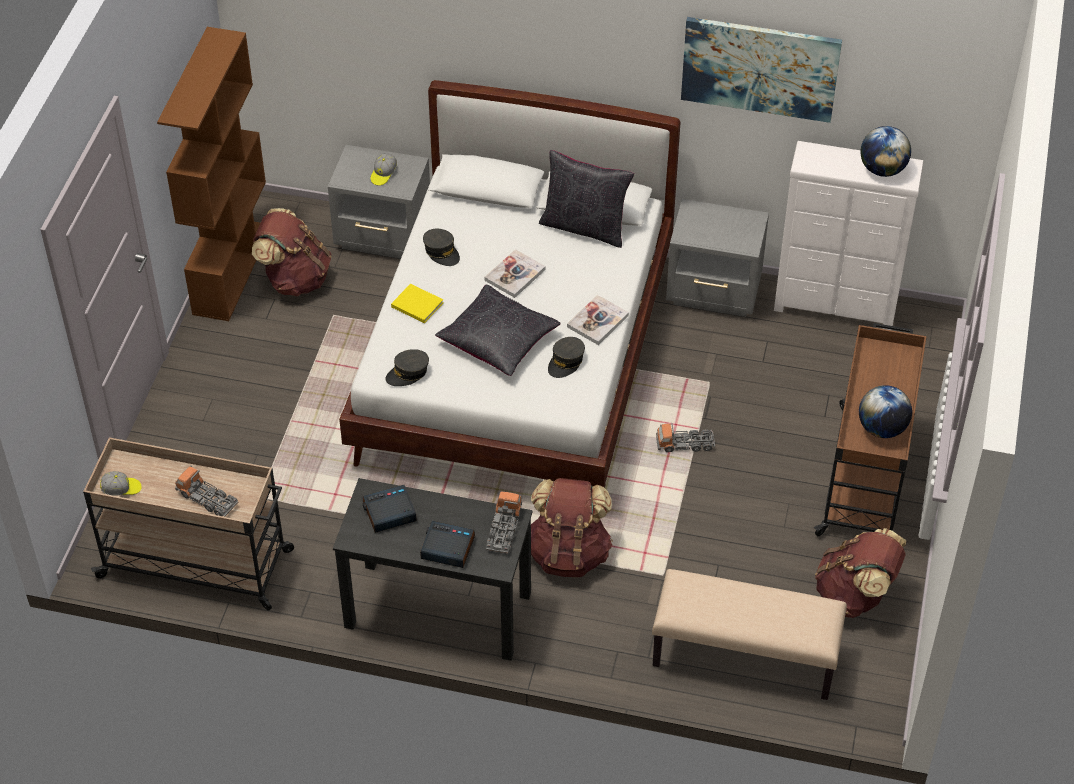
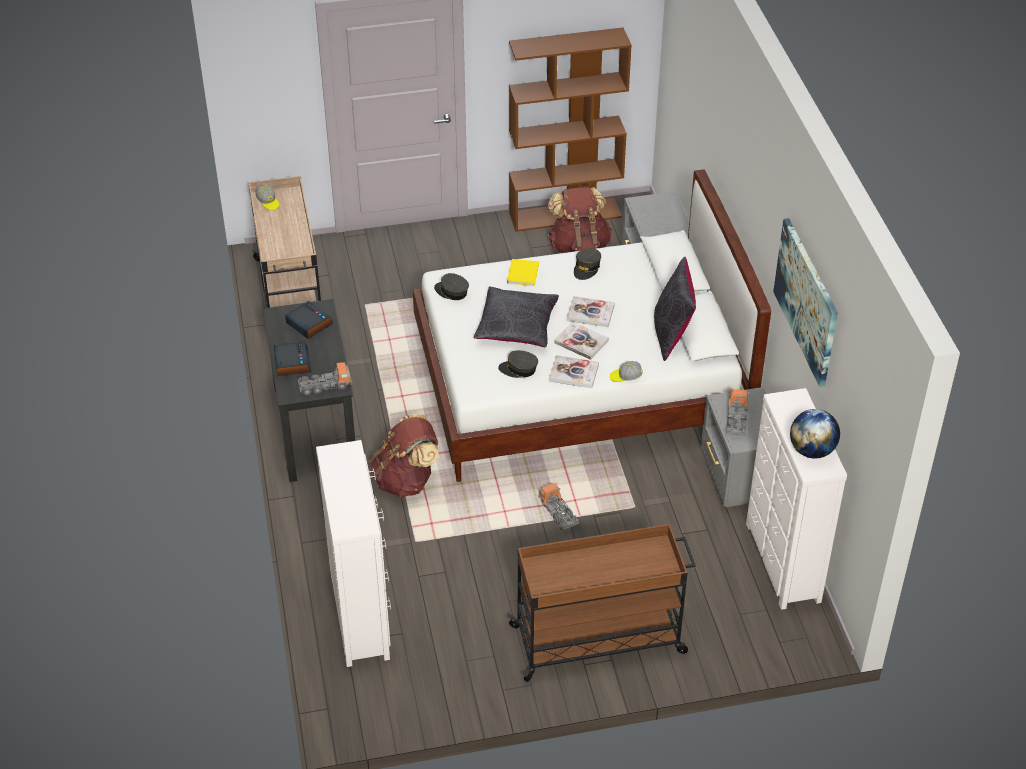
camera: 65 degrees right, 5 degrees down
toy truck [175,466,238,517] -> toy truck moved to [726,389,750,436]
cap [371,153,397,186] -> cap moved to [610,361,643,382]
beige bench [652,569,847,700] -> white dresser [316,440,391,667]
brown backpack [815,528,907,618] -> none
globe [859,385,912,438] -> none
none -> book [554,321,609,360]

